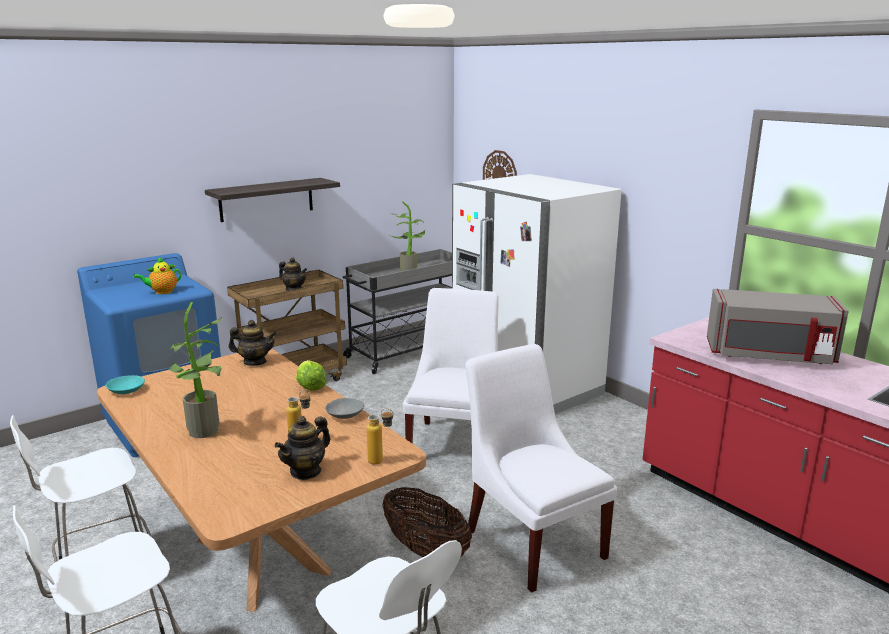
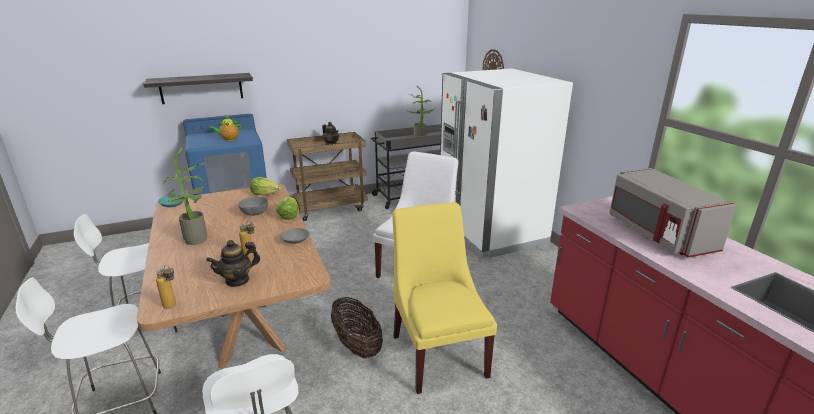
camera: 15 degrees right, 5 degrees up
shelf [205,178,340,222] -> shelf moved to [143,73,253,104]
teapot [228,320,277,366] -> lettuce [250,177,281,195]
bottle [367,408,394,465] -> bottle moved to [155,265,176,309]
white chair [465,344,617,593] -> yellow chair [392,202,497,394]
grey microwave [707,289,849,364] -> grey microwave turned 45 degrees clockwise [609,168,737,258]
none -> grey bowl [238,197,268,216]

